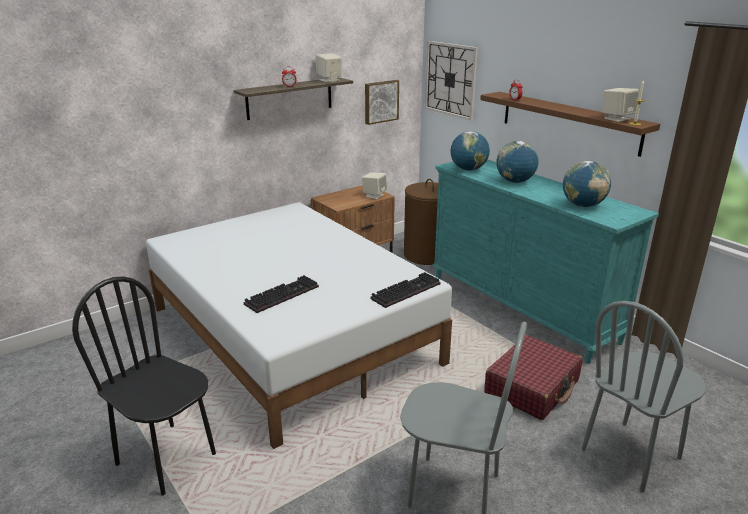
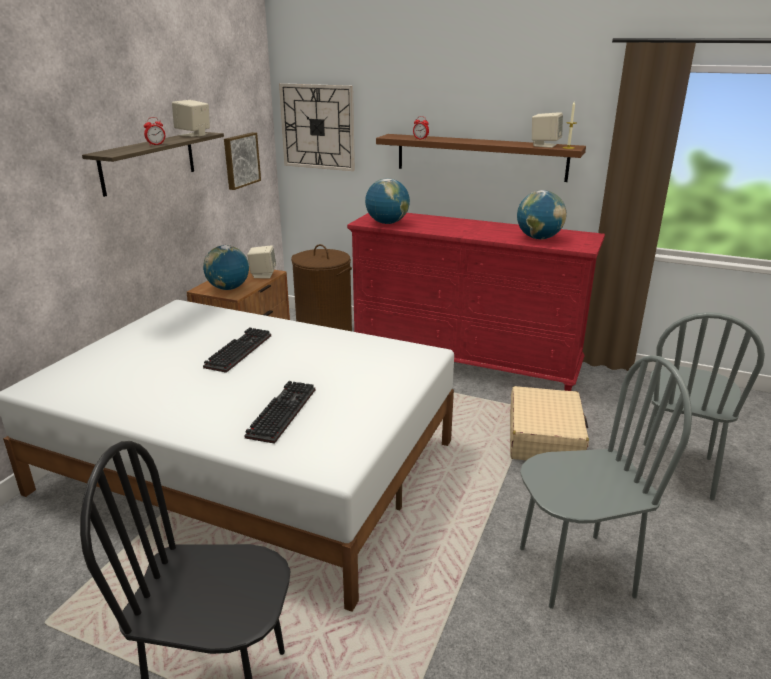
camera: 30 degrees left, 0 degrees up
keyboard [370,272,441,308] -> keyboard moved to [203,328,271,373]
turquoise dresser [432,160,659,364] -> red dresser [347,213,605,391]
red suitcase [484,335,582,420] -> beige suitcase [510,386,589,460]
globe [496,141,538,183] -> globe moved to [203,245,249,290]

